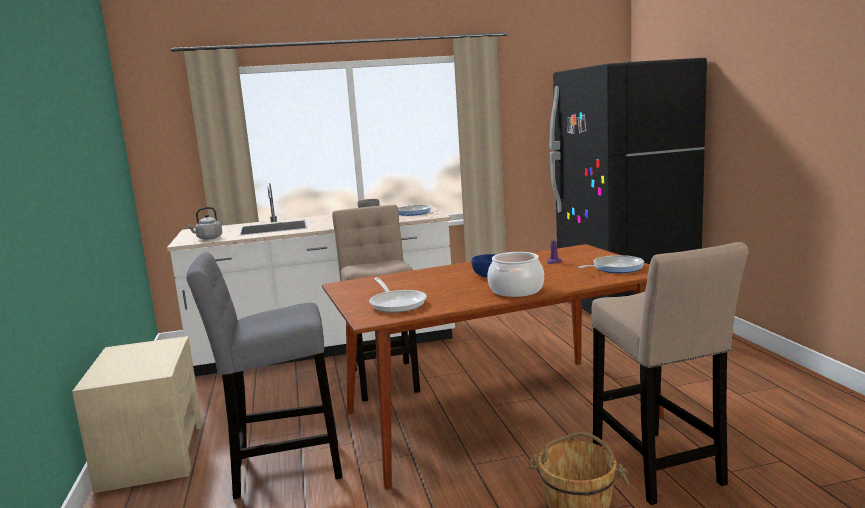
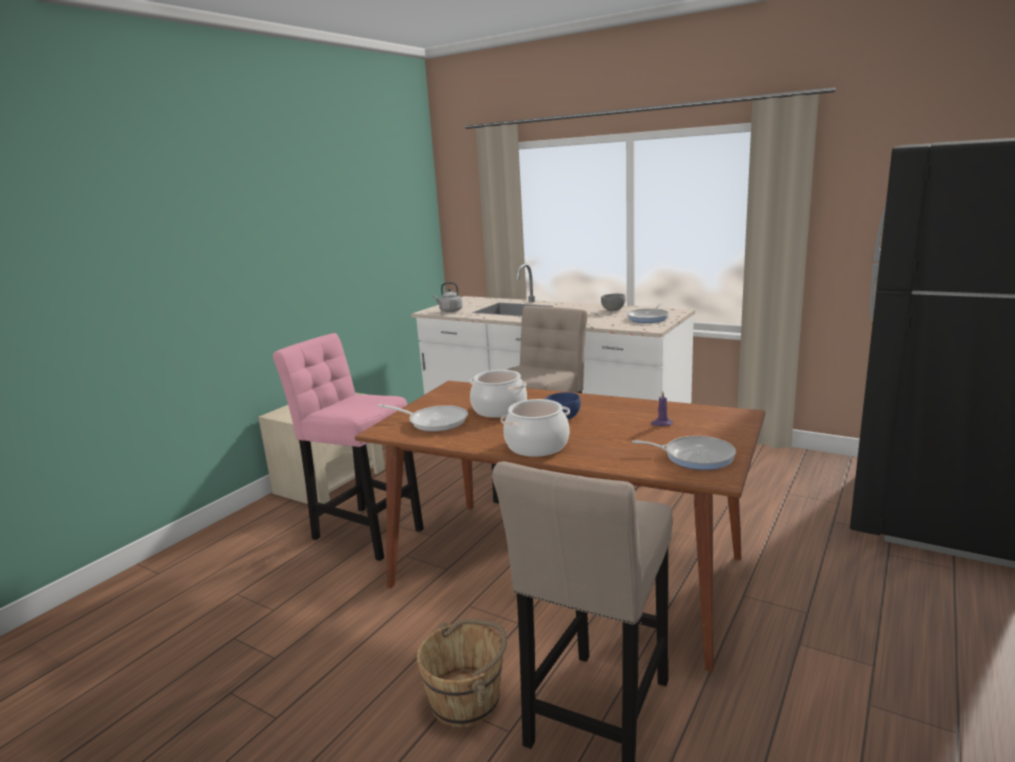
camera: 45 degrees right, 5 degrees up
grey stool [187,252,343,499] -> pink stool [273,333,424,561]
frying pan [369,277,427,313] -> frying pan turned 90 degrees counterclockwise [378,404,468,432]
none -> cooking pot [469,370,527,418]

